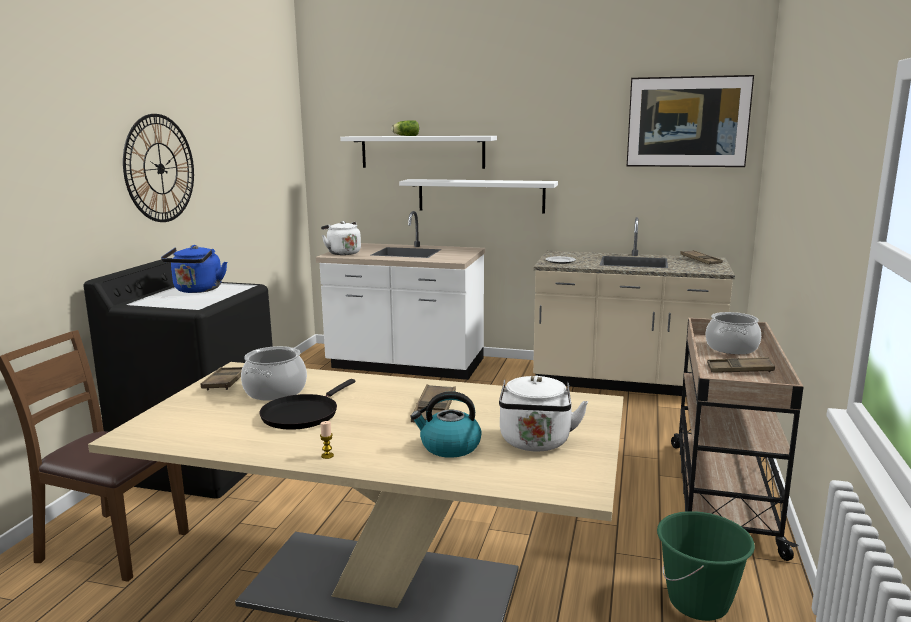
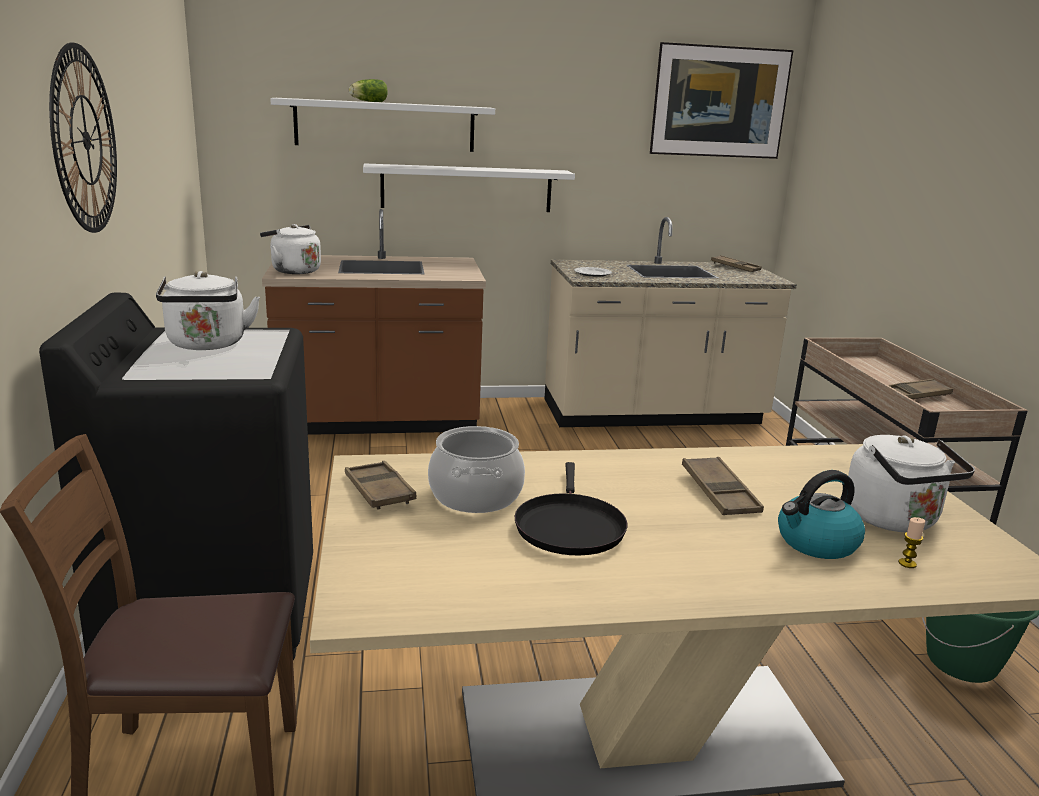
camera: 25 degrees left, 5 degrees up
blue kettle [161,245,227,293] -> white kettle [156,271,260,350]
white counter [316,211,485,380] -> brown counter [262,209,486,435]
candle [320,421,334,459] -> candle moved to [898,517,925,568]
cooking pot [705,312,761,354] -> none

